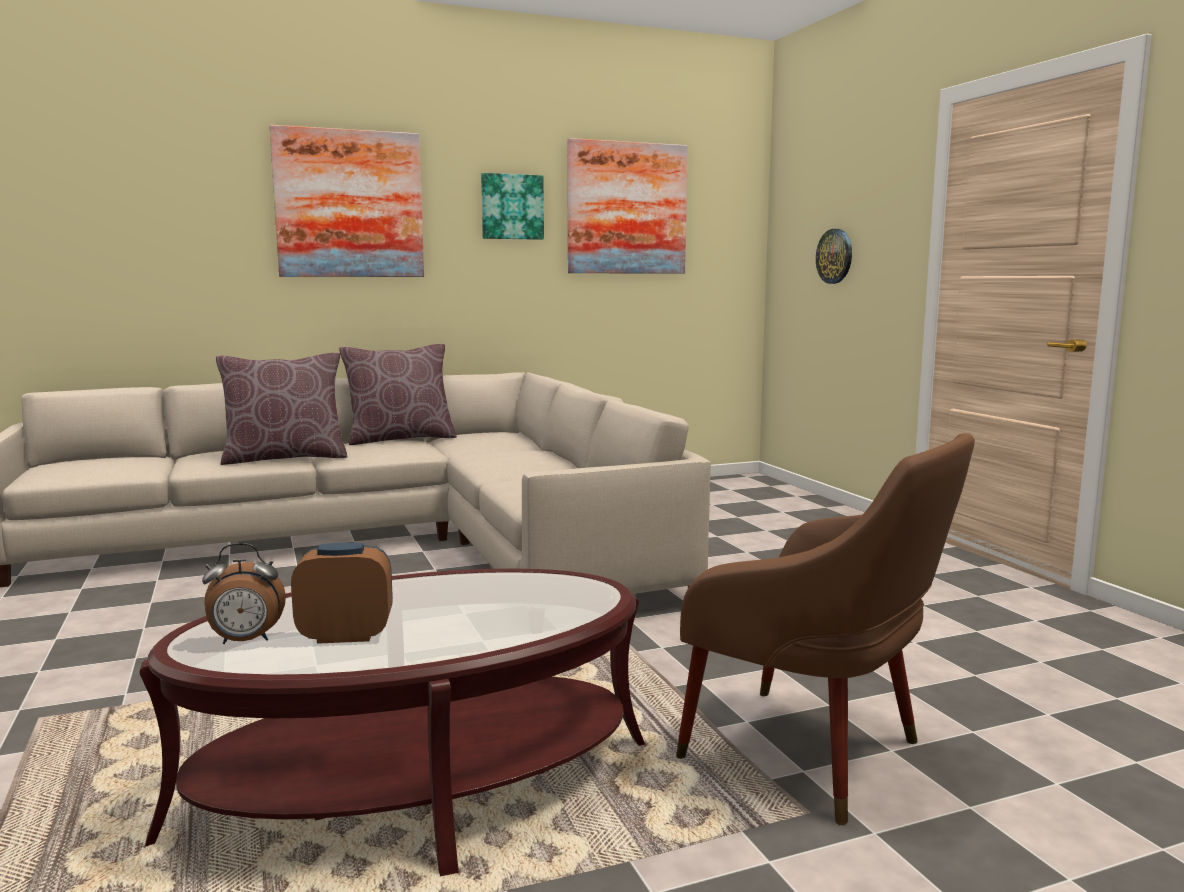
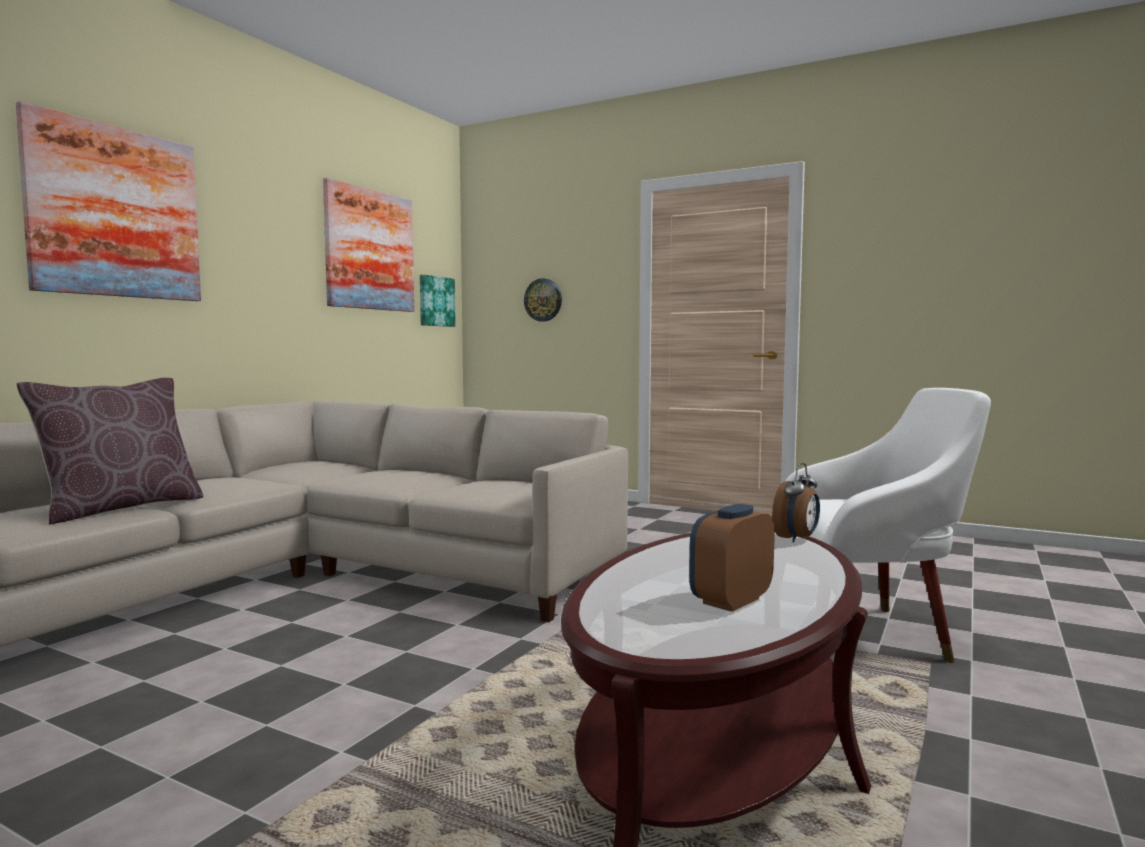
camera: 40 degrees left, 5 degrees down
alarm clock [202,543,286,644] -> alarm clock moved to [772,463,820,543]
brown pillow [339,344,457,445] -> none
picture [481,173,544,240] -> picture moved to [420,275,455,327]
brown armchair [676,433,975,825] -> white armchair [785,388,991,663]

